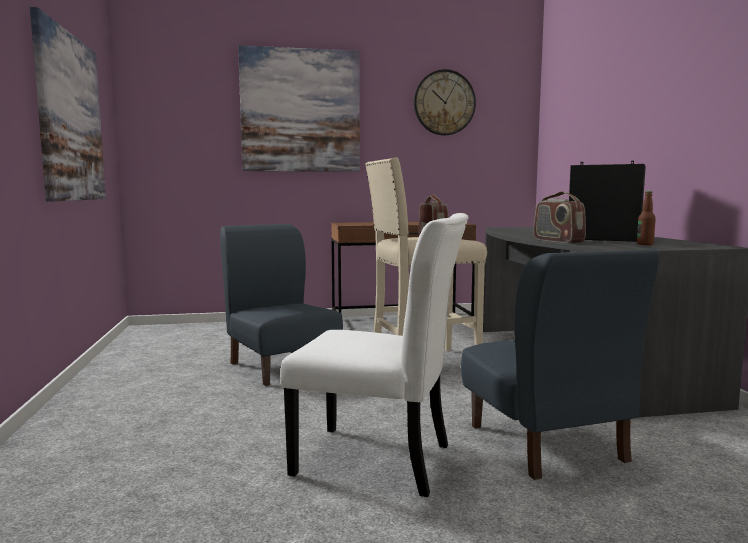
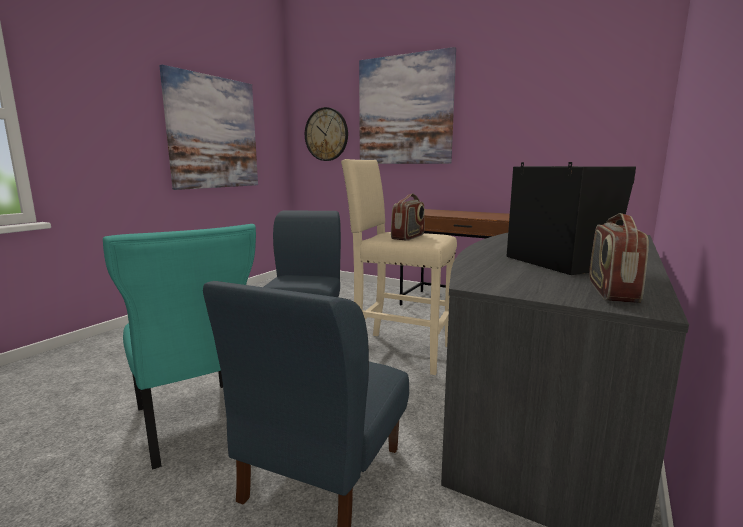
camera: 40 degrees right, 5 degrees up
white chair [281,213,469,497] -> turquoise chair [103,224,256,470]
wall clock [414,69,476,135] -> wall clock moved to [305,107,348,161]
radio [533,191,586,243] -> radio moved to [589,213,649,303]
bottle [637,191,656,245] -> none

